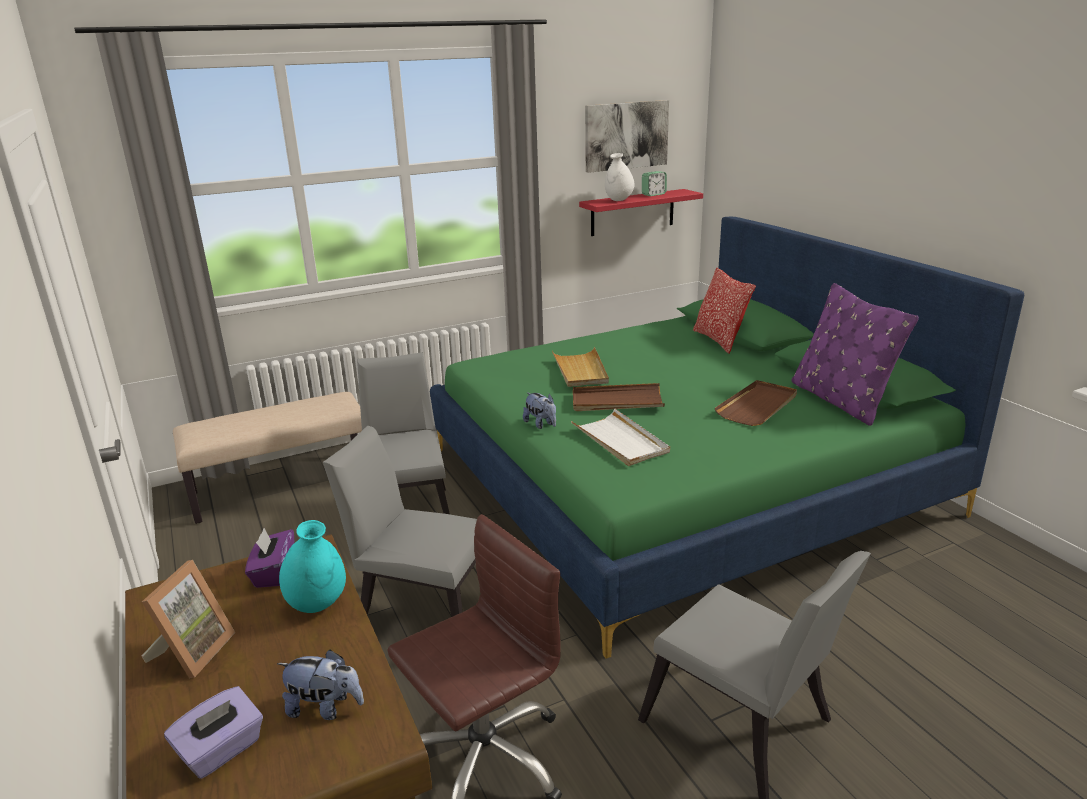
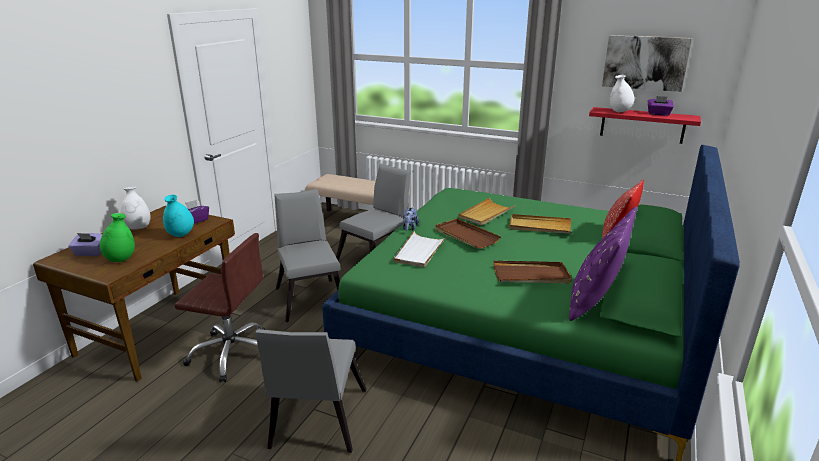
camera: 50 degrees right, 0 degrees up
picture frame [142,560,235,678] -> white vase [120,187,150,230]
plush toy [277,649,364,720] -> green vase [100,213,135,262]
alarm clock [642,171,667,196] -> purple tissue box [648,96,674,116]
none -> beige tray [509,214,571,234]

